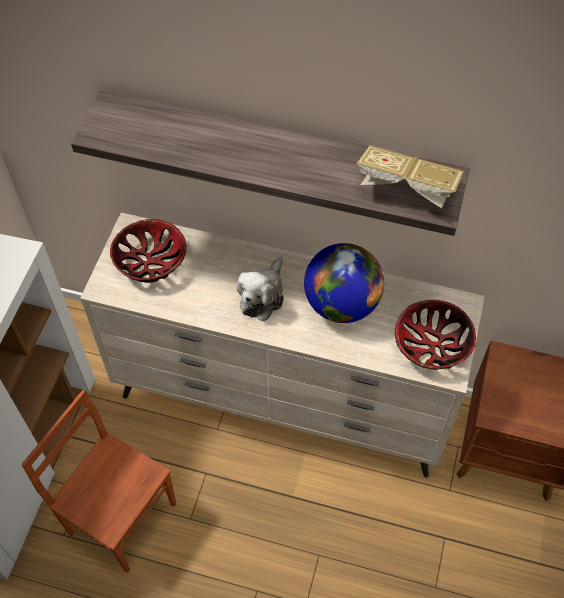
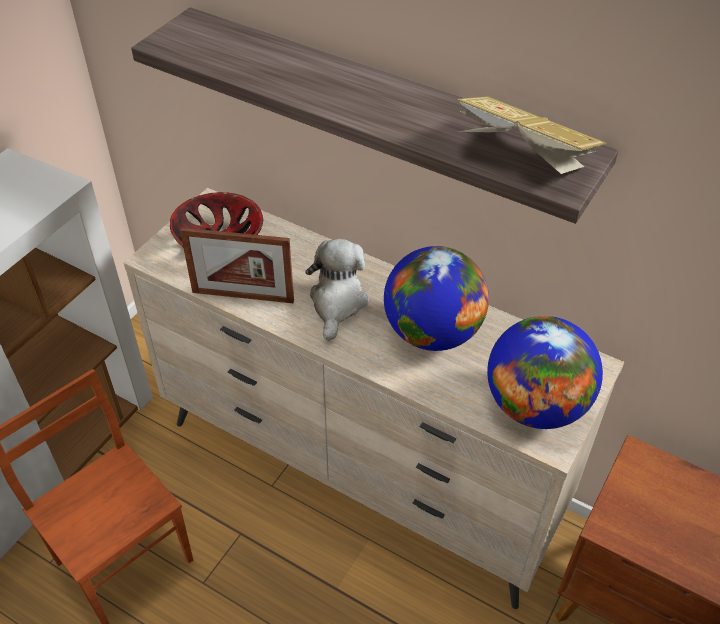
camera: 15 degrees right, 10 degrees down
plush toy [236,257,284,321] -> plush toy turned 150 degrees clockwise [305,239,369,341]
bowl [395,300,476,370] -> globe [487,316,603,429]
none -> picture frame [180,227,294,303]

